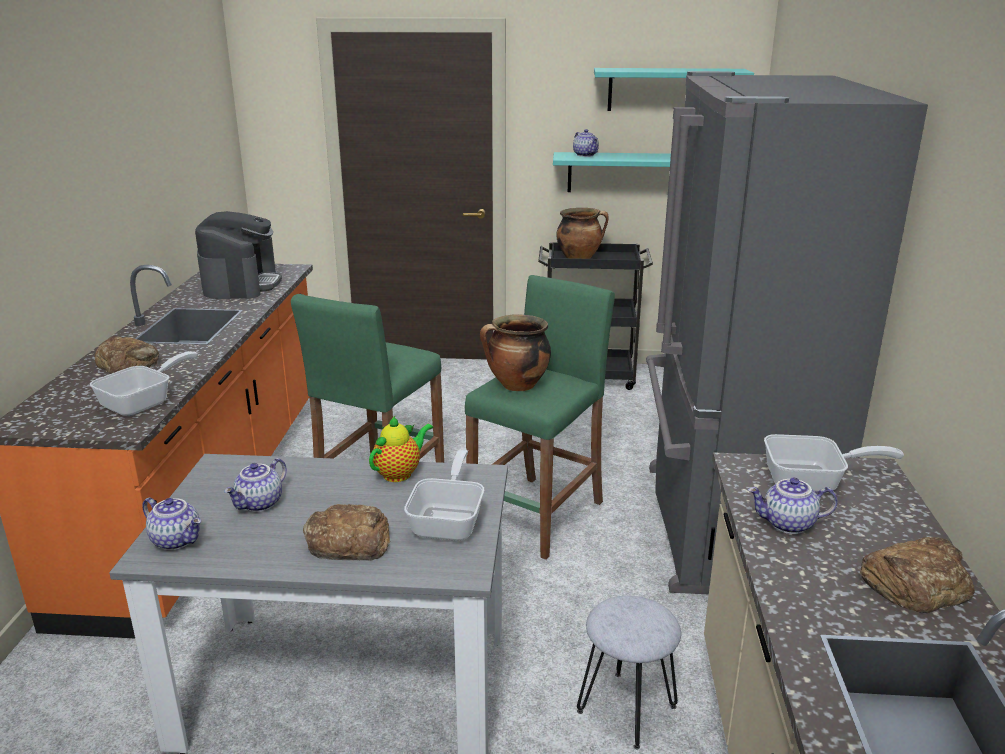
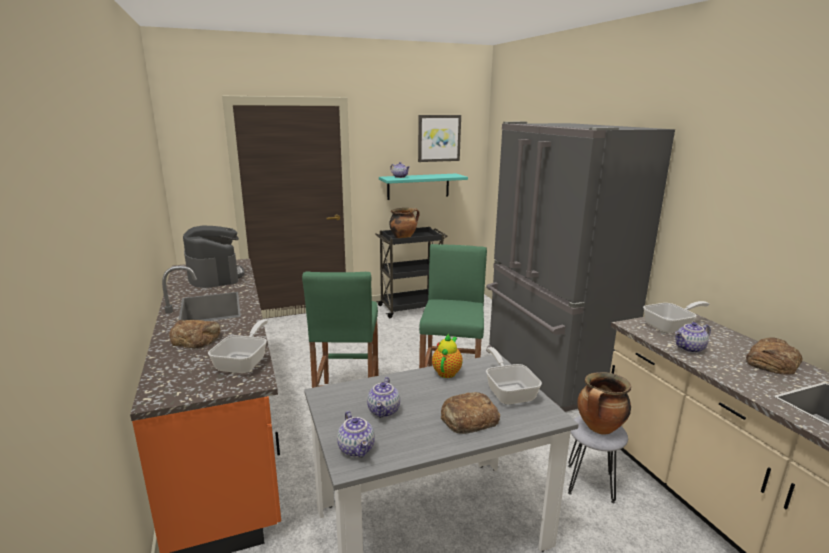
camera: 25 degrees left, 5 degrees down
teapot [142,498,201,550] -> teapot turned 60 degrees clockwise [337,411,375,457]
cooking pot [480,314,551,391] -> cooking pot moved to [577,372,631,435]
turquoise shelf [594,68,754,111] -> picture [418,115,461,162]

